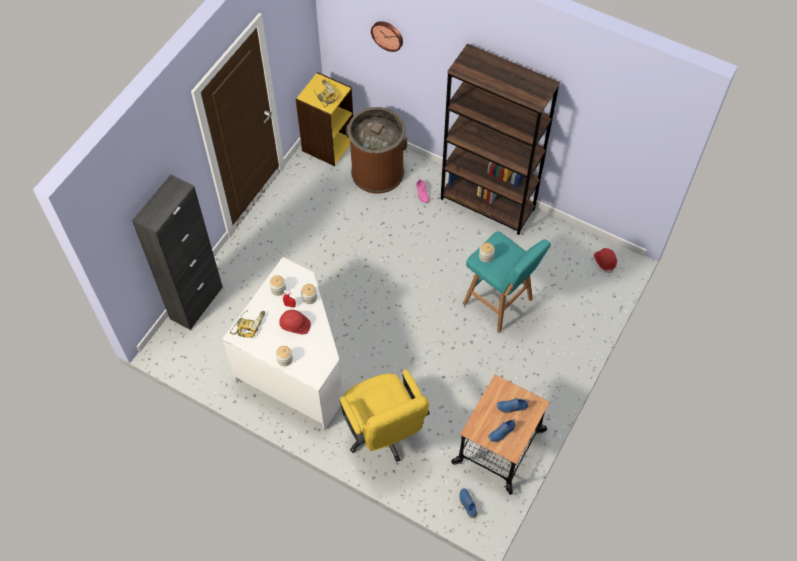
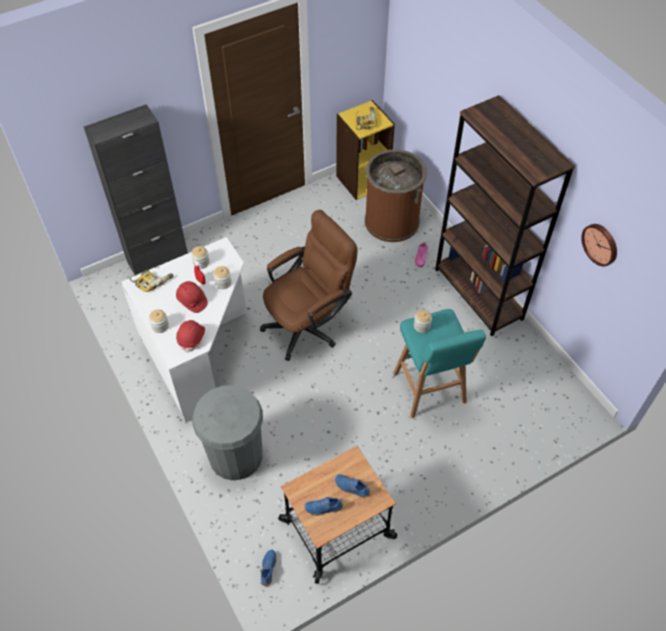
camera: 30 degrees right, 5 degrees down
yellow office chair [340,370,430,462] -> grey trash can [192,385,263,480]
wall clock [371,21,403,52] -> wall clock moved to [581,224,617,266]
red hard hat [594,248,617,273] -> red hard hat moved to [176,320,205,353]
none -> brown office chair [260,210,358,361]

